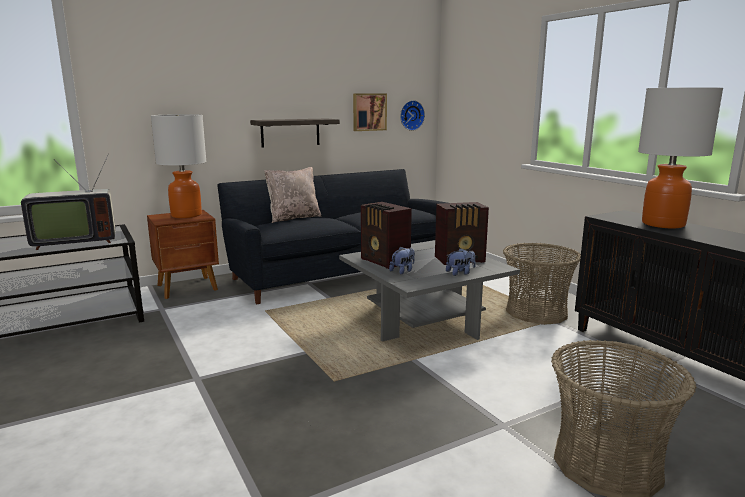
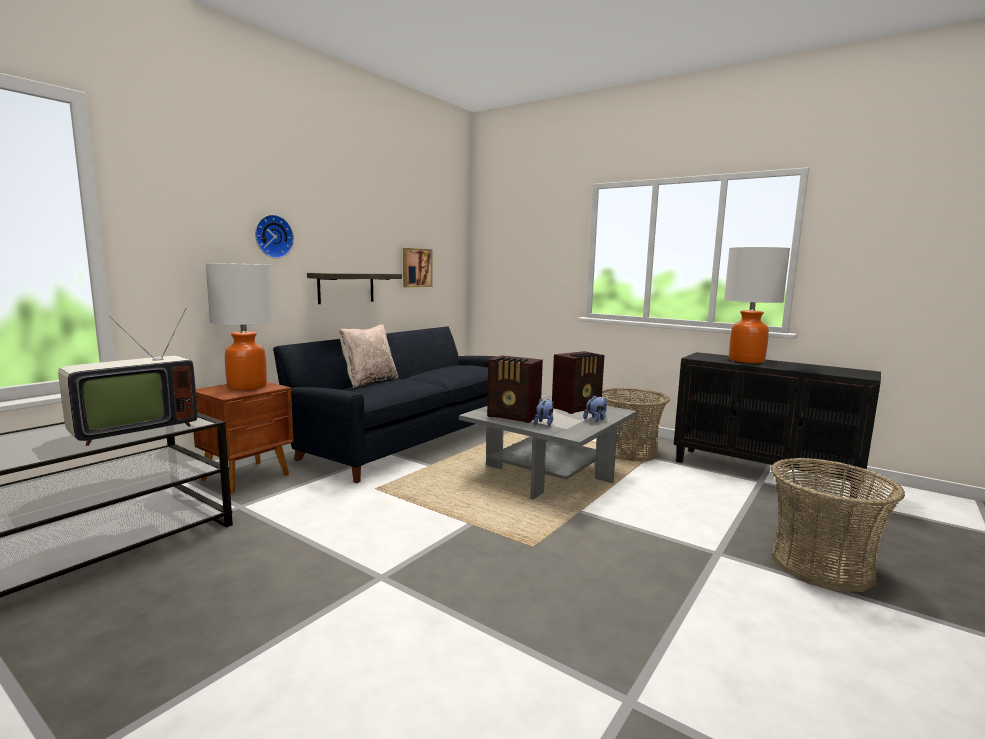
camera: 25 degrees left, 5 degrees down
wall clock [400,100,425,131] -> wall clock moved to [255,214,294,258]

